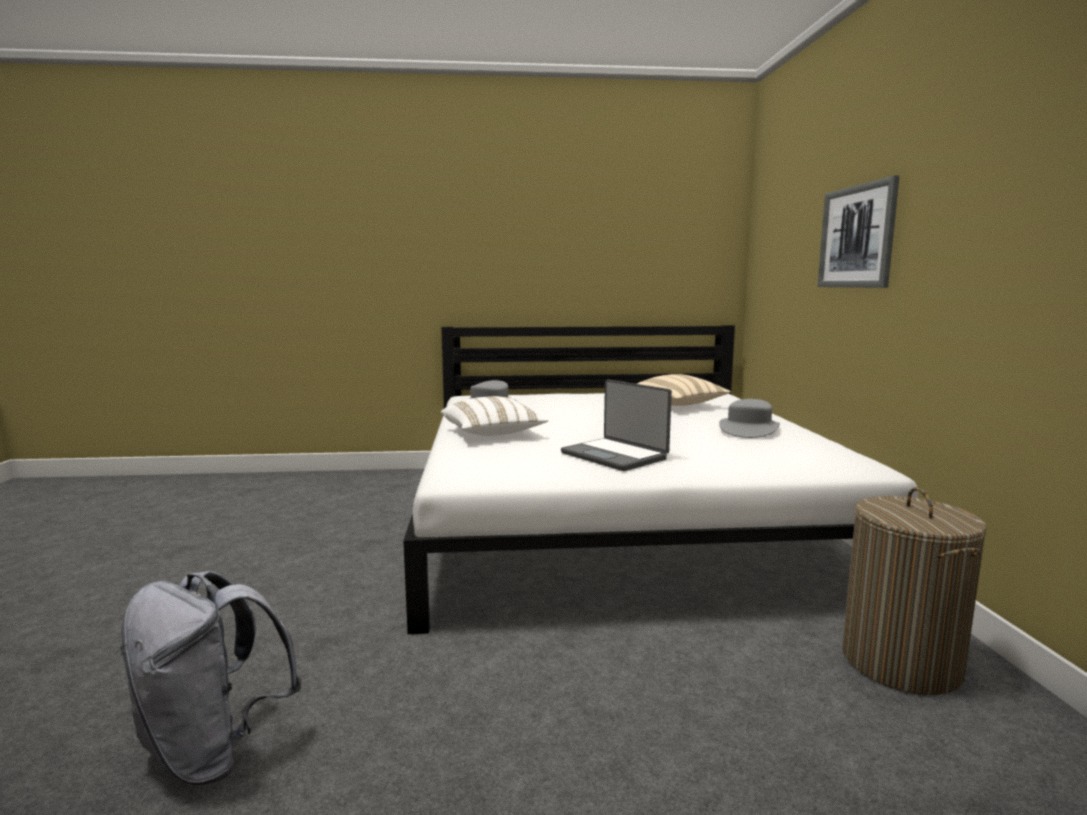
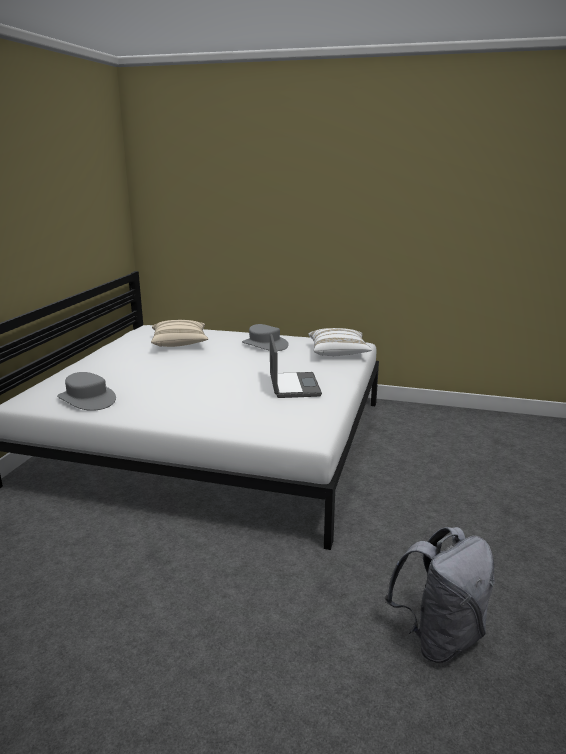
camera: 70 degrees left, 10 degrees up
white pillow [441,396,548,436] -> white pillow moved to [308,328,372,356]
laptop [561,379,672,471] -> laptop turned 75 degrees counterclockwise [270,334,322,398]
picture [817,175,899,288] -> none
laundry basket [842,487,987,695] -> none

